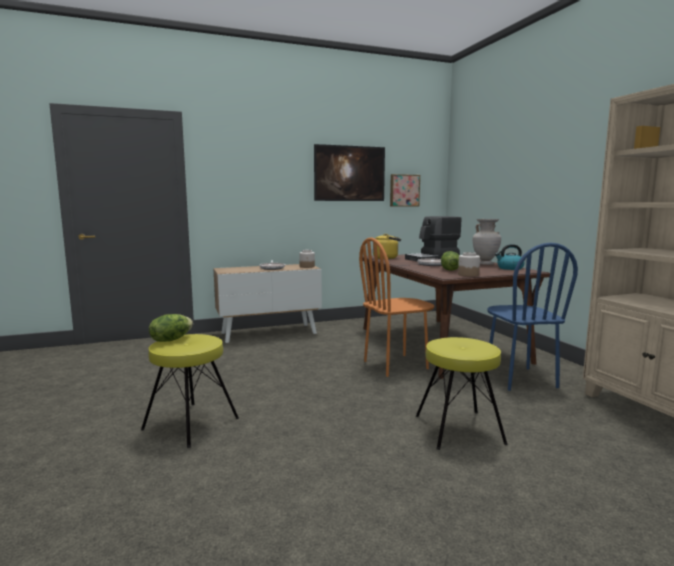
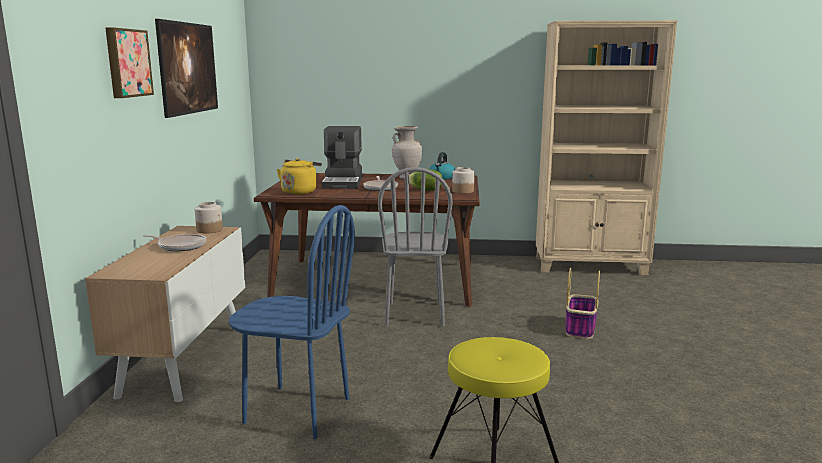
camera: 65 degrees left, 5 degrees up
lettuce [149,314,193,342] -> none
orange chair [359,237,434,377] -> grey chair [378,167,453,327]
picture [390,174,420,207] -> picture moved to [105,27,154,98]
yellow stool [416,337,508,450] -> basket [566,268,600,339]
blue chair [487,243,578,391] -> blue chair moved to [229,205,355,439]

